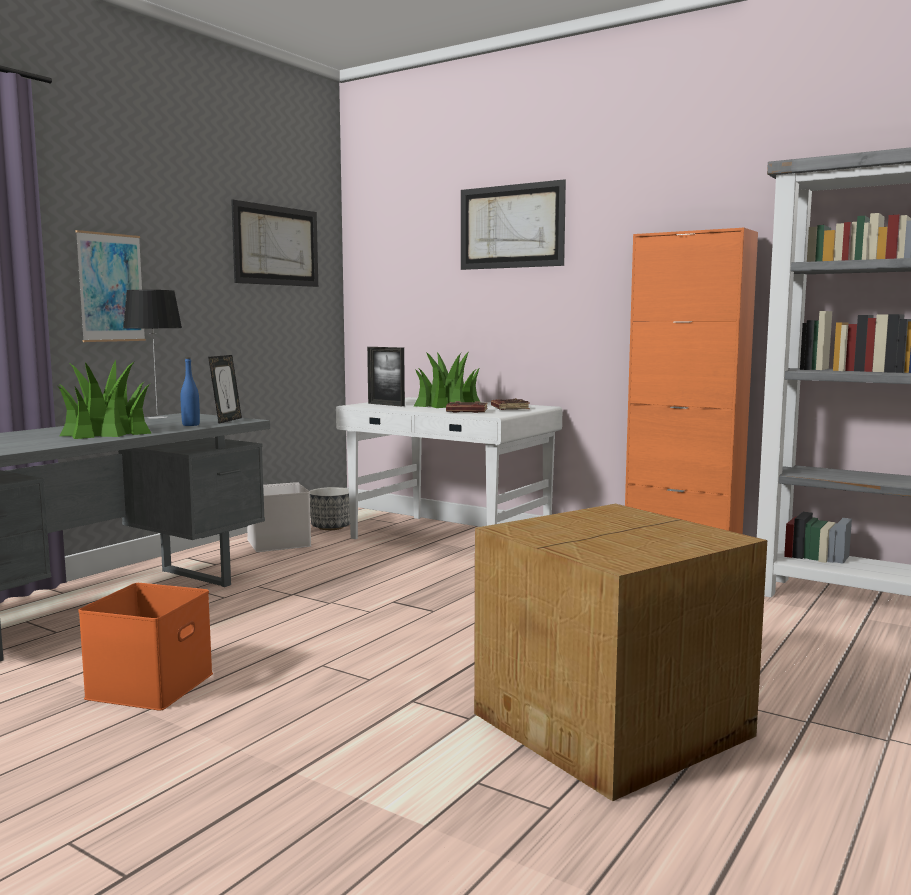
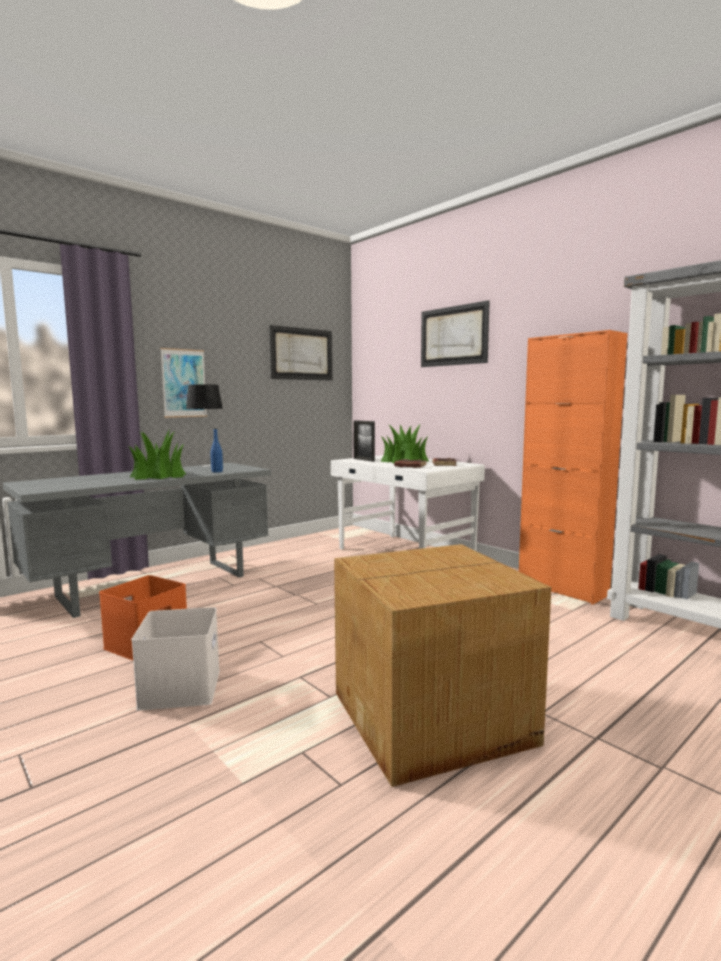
camera: 15 degrees right, 0 degrees up
picture frame [208,355,242,424] -> none
white storage box [247,482,312,552] -> white storage box moved to [131,607,220,711]
planter [310,487,350,530] -> none

